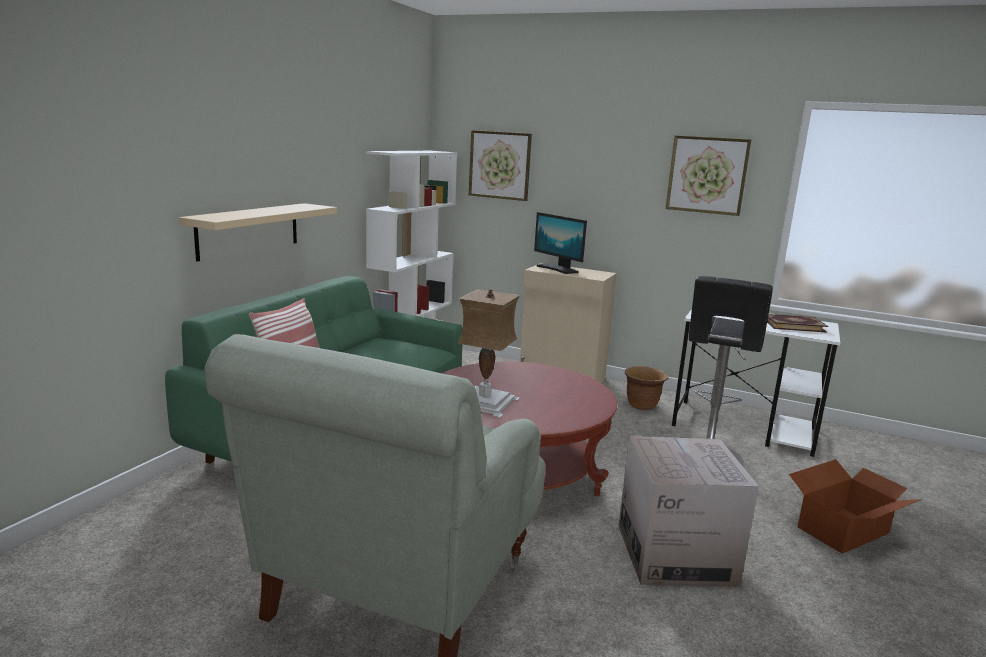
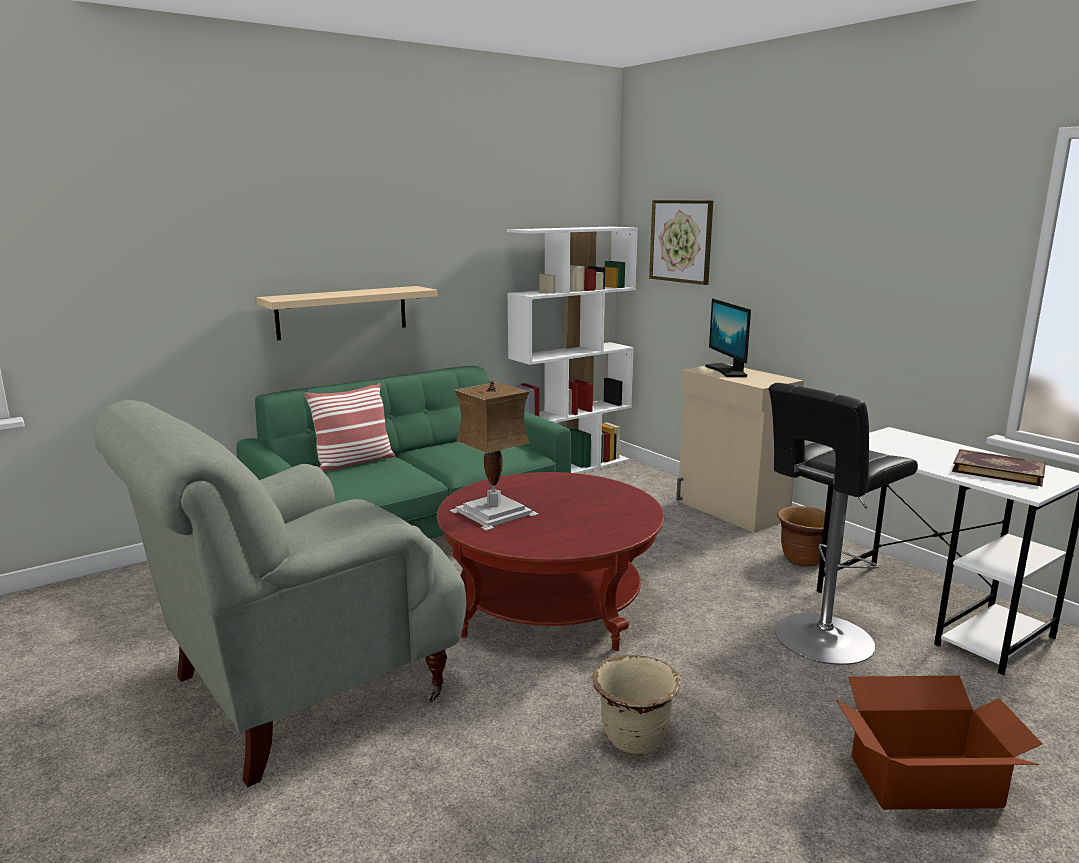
camera: 30 degrees right, 0 degrees up
cardboard box [618,436,759,587] -> beige planter [592,655,680,755]
picture [666,135,751,216] -> none

